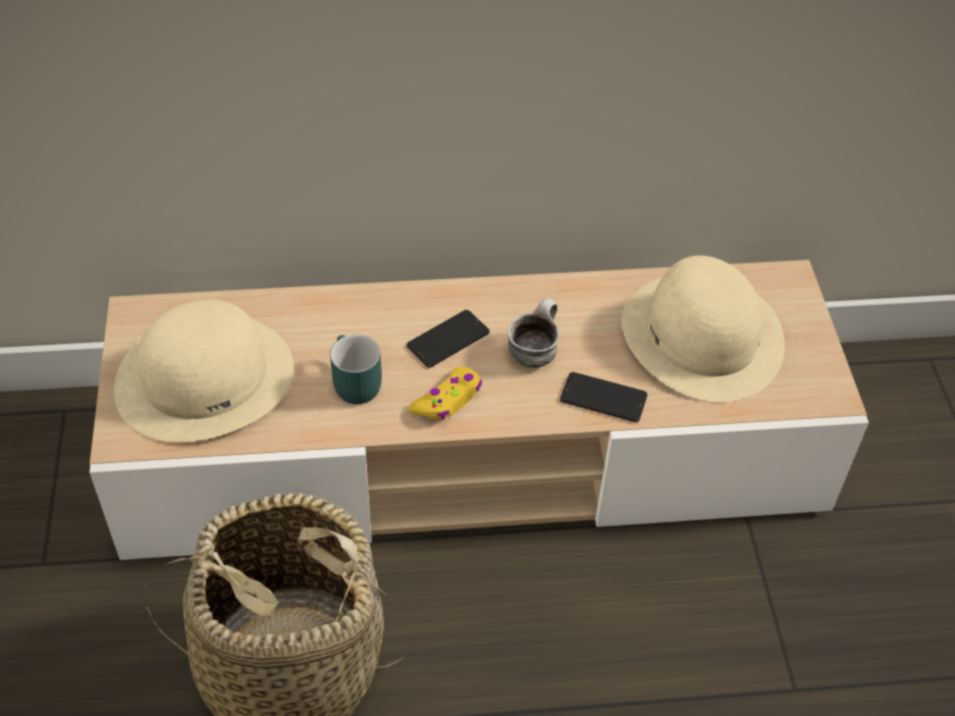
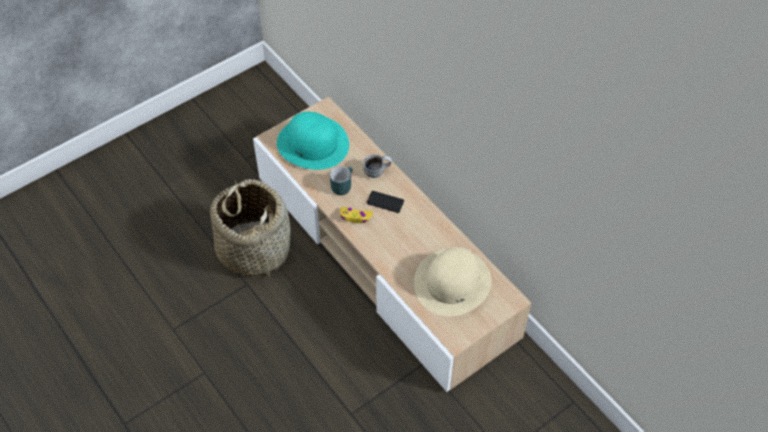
camera: 60 degrees right, 5 degrees up
beige hat [114,299,294,442] -> turquoise hat [277,112,349,170]
mug [507,298,559,368] -> mug moved to [363,154,392,178]
phone [560,372,648,422] -> none

